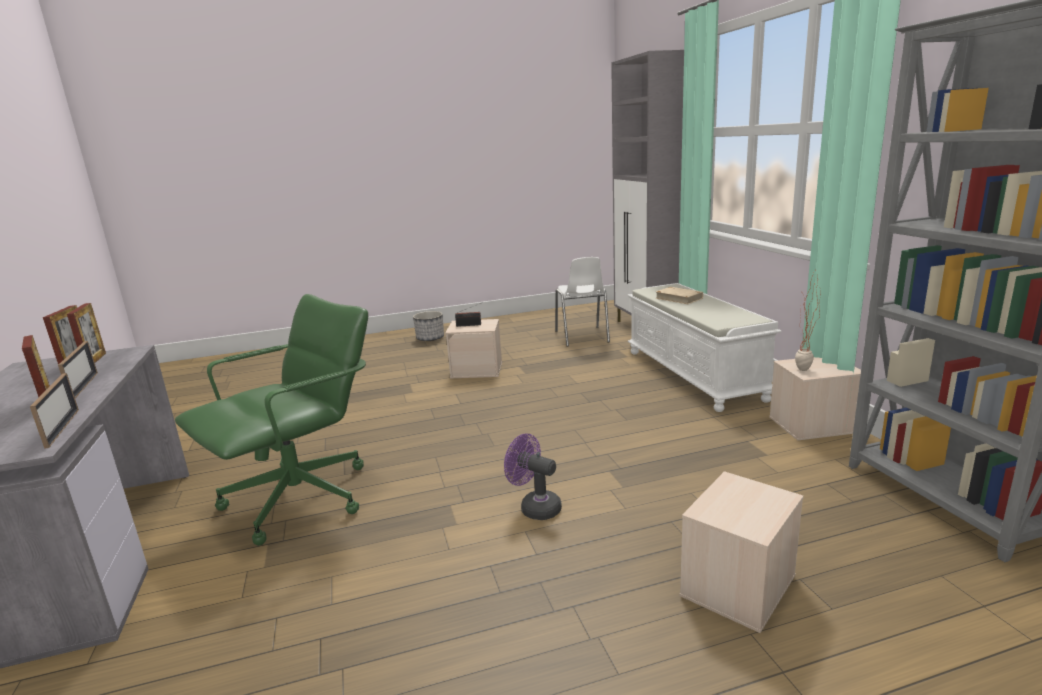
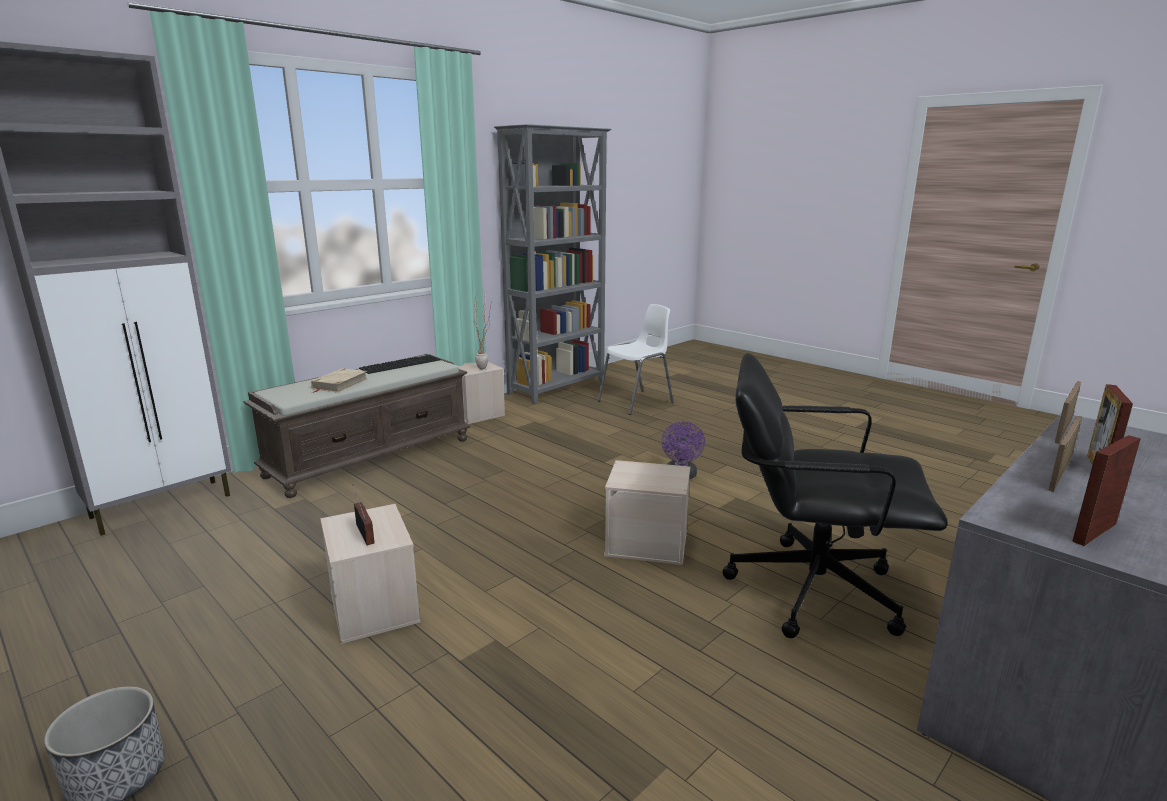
camera: 120 degrees left, 0 degrees up
picture frame [67,303,106,363] -> none
green office chair [175,294,368,546] -> black office chair [723,353,948,638]
white chair [555,257,610,347] -> white chair moved to [597,304,674,415]
white bench [627,283,782,412] -> brown bench [244,354,471,498]
beige storage box [680,471,804,633] -> beige storage box moved to [604,460,690,565]
none -> keyboard [359,355,441,374]

